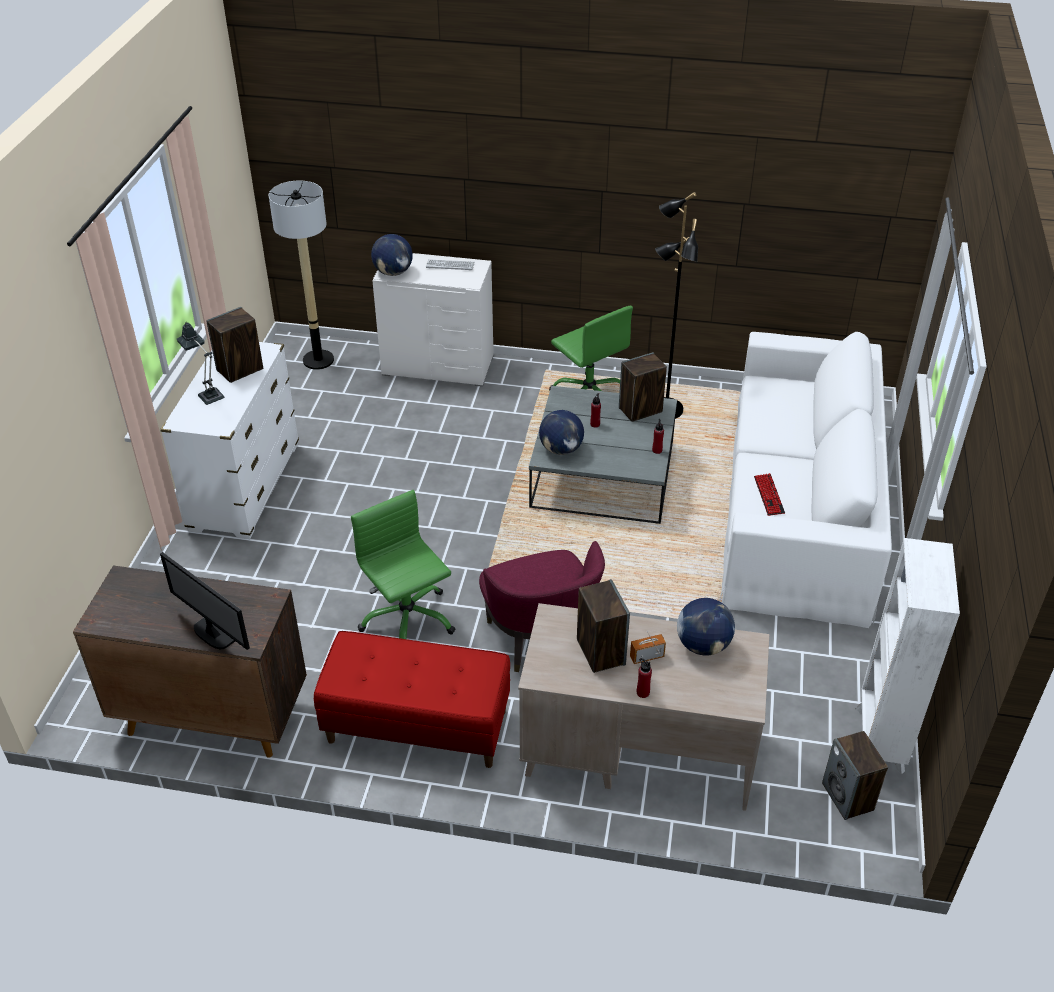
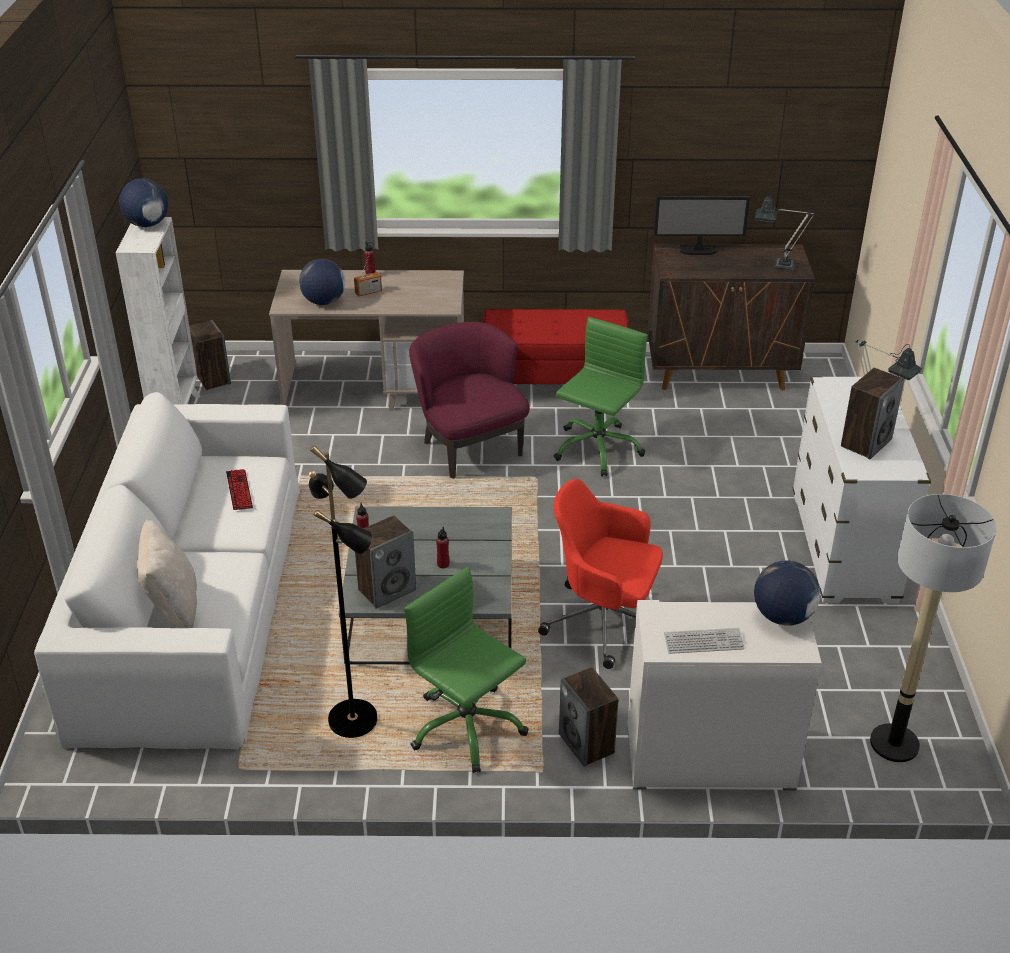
camera: 170 degrees right, 5 degrees down
monitor [160,552,250,650] -> monitor turned 150 degrees clockwise [654,196,750,255]
green office chair [351,490,455,639] -> green office chair turned 105 degrees counterclockwise [554,317,648,476]
globe [539,410,584,455] -> globe moved to [119,178,169,227]
speaker [577,579,630,673] -> speaker moved to [559,667,619,767]
none -> beige pillow [137,520,197,628]
none -> red office chair [538,479,663,669]
none -> table lamp [755,196,815,270]

